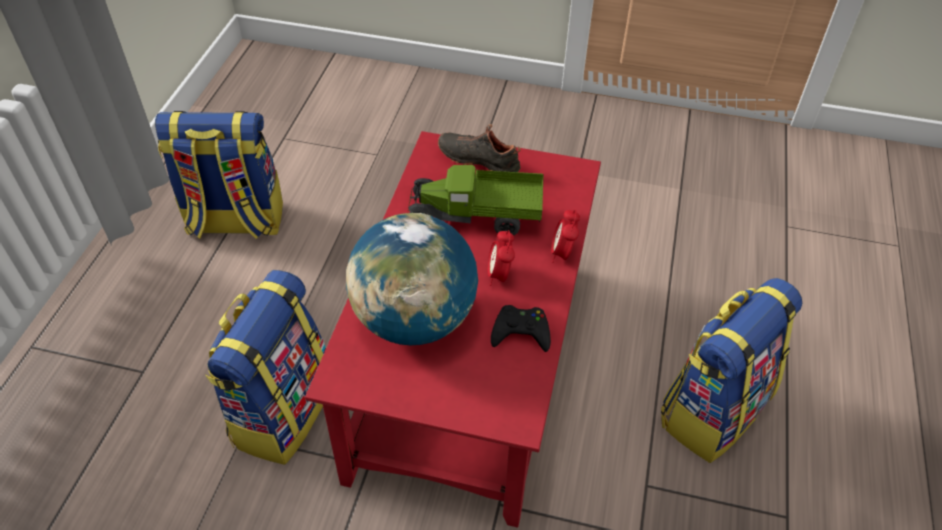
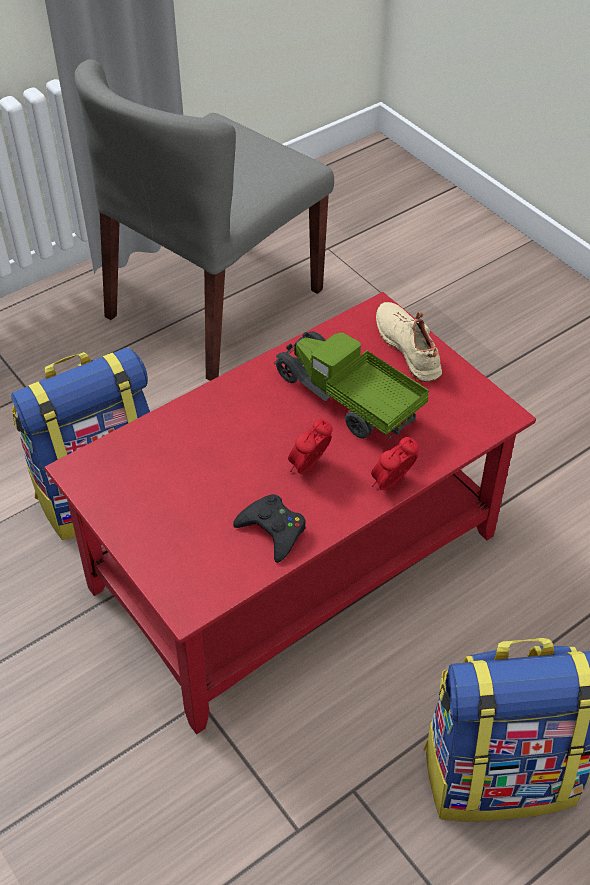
camera: 40 degrees right, 0 degrees up
backpack [155,111,283,239] -> grey chair [74,59,334,381]
globe [346,213,478,345] -> none
black shoe [438,124,521,172] -> beige shoe [376,302,442,382]

